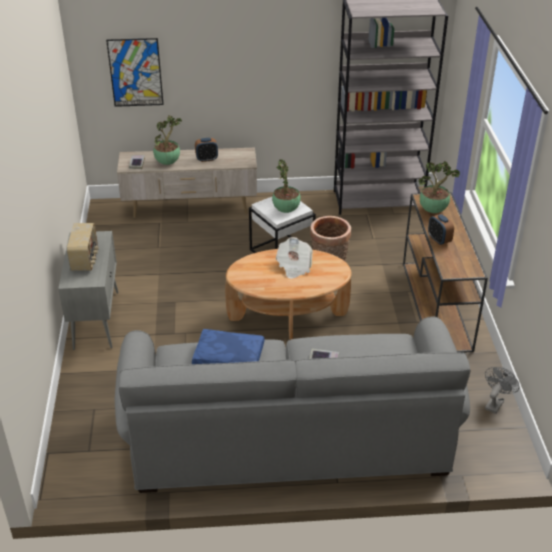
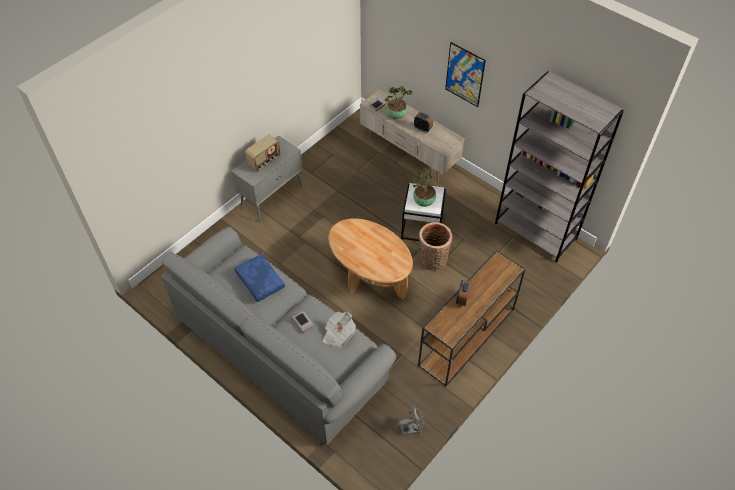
camera: 45 degrees right, 15 degrees up
picture [106,38,164,107] -> picture moved to [445,42,486,107]
newspaper [276,237,313,279] -> newspaper moved to [323,312,356,348]
potted plant [418,161,460,213] -> none

